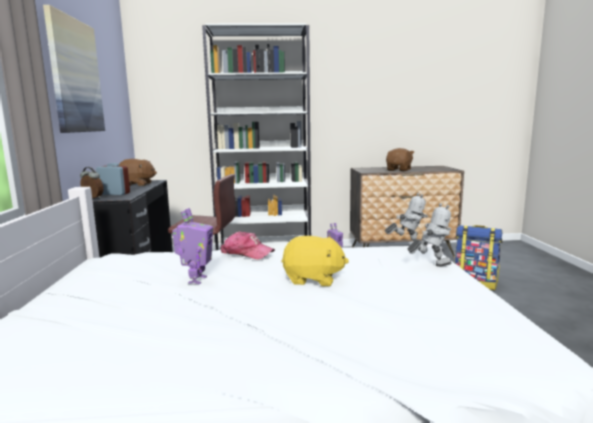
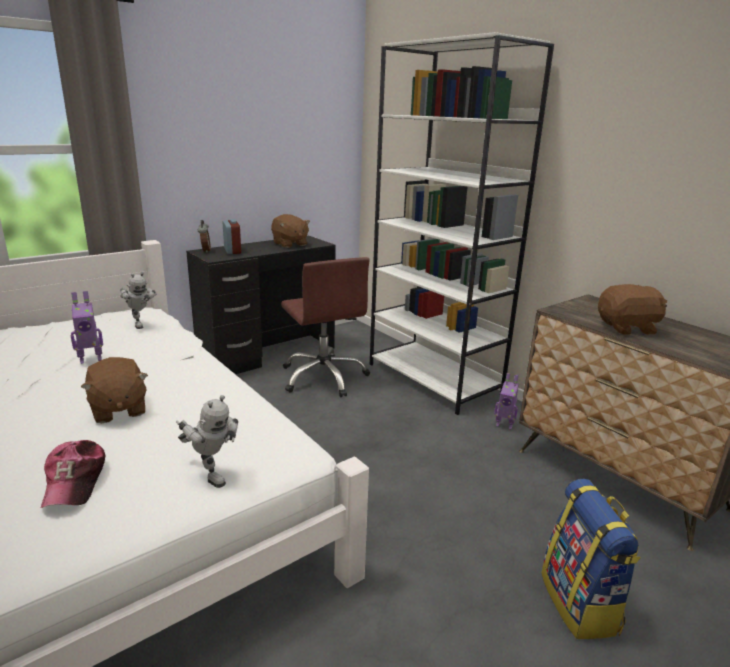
camera: 55 degrees right, 10 degrees up
picture [43,5,105,133] -> none
cap [221,231,275,259] -> cap moved to [40,440,105,508]
yellow plush toy [281,236,349,286] -> brown plush toy [81,357,148,423]
toy robot [385,193,428,245] -> toy robot moved to [121,272,156,329]

